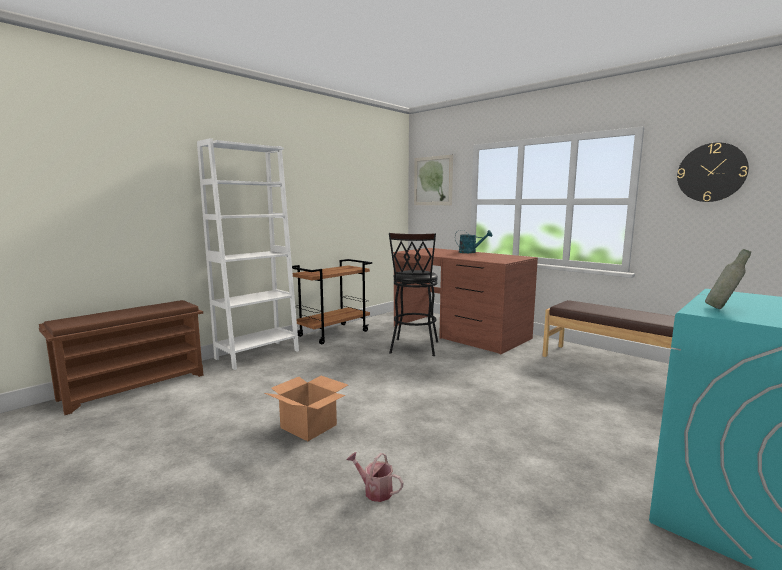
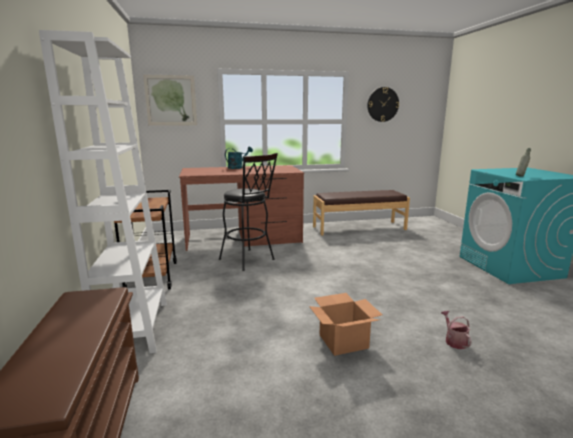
camera: 55 degrees left, 5 degrees up
watering can [346,452,404,502] -> watering can turned 105 degrees clockwise [441,311,472,349]

